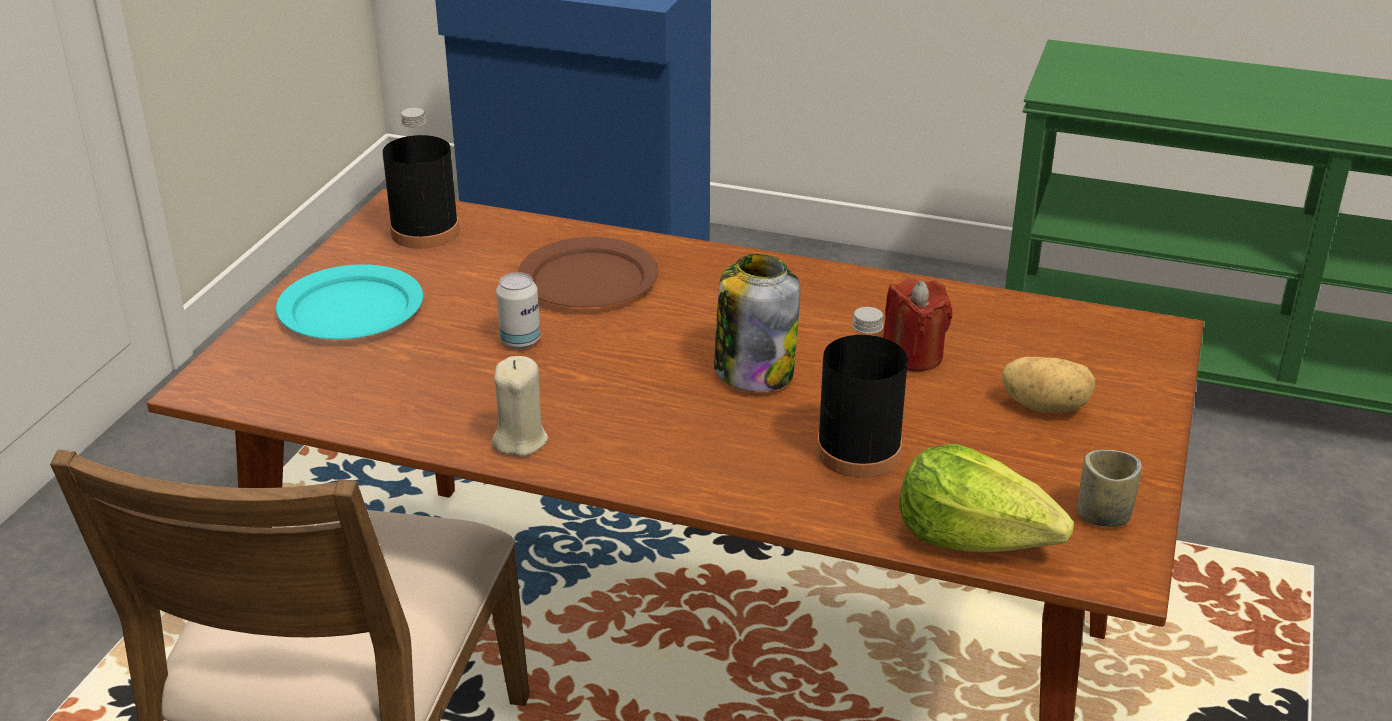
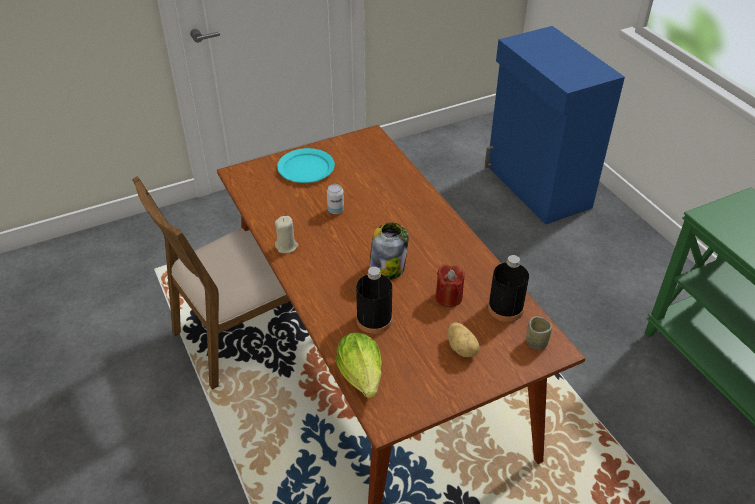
camera: 45 degrees right, 10 degrees up
black bottle [383,108,459,249] -> black bottle moved to [488,255,529,322]
brown plate [518,237,658,307] -> none
cup [1078,450,1142,527] -> cup moved to [526,316,552,350]

